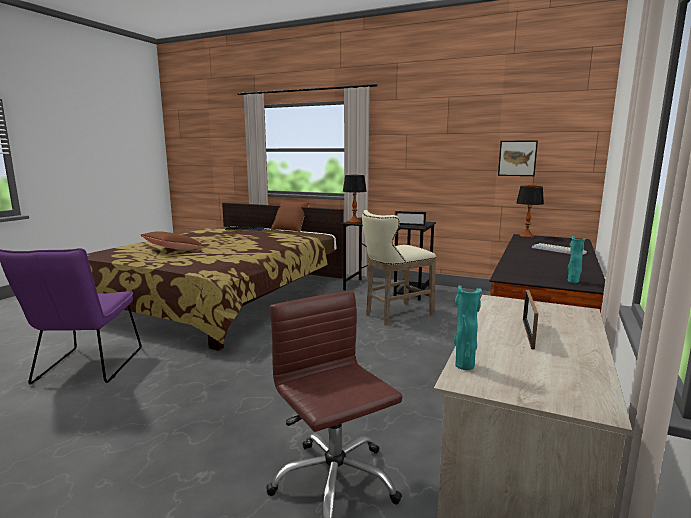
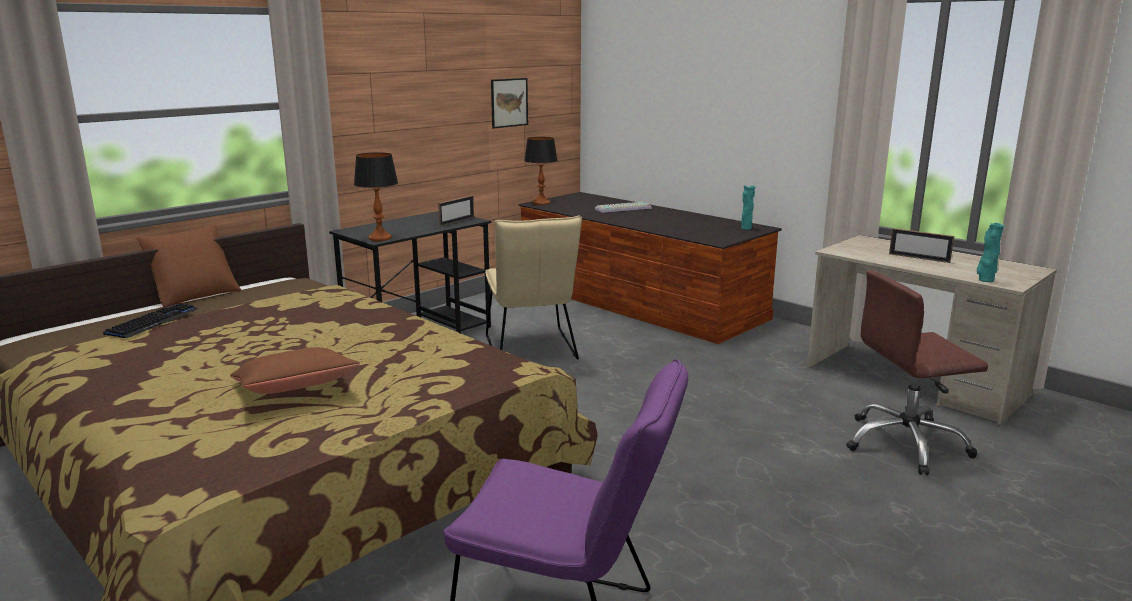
camera: 70 degrees left, 5 degrees up
beige stool [362,210,436,326] -> beige chair [485,216,582,360]

